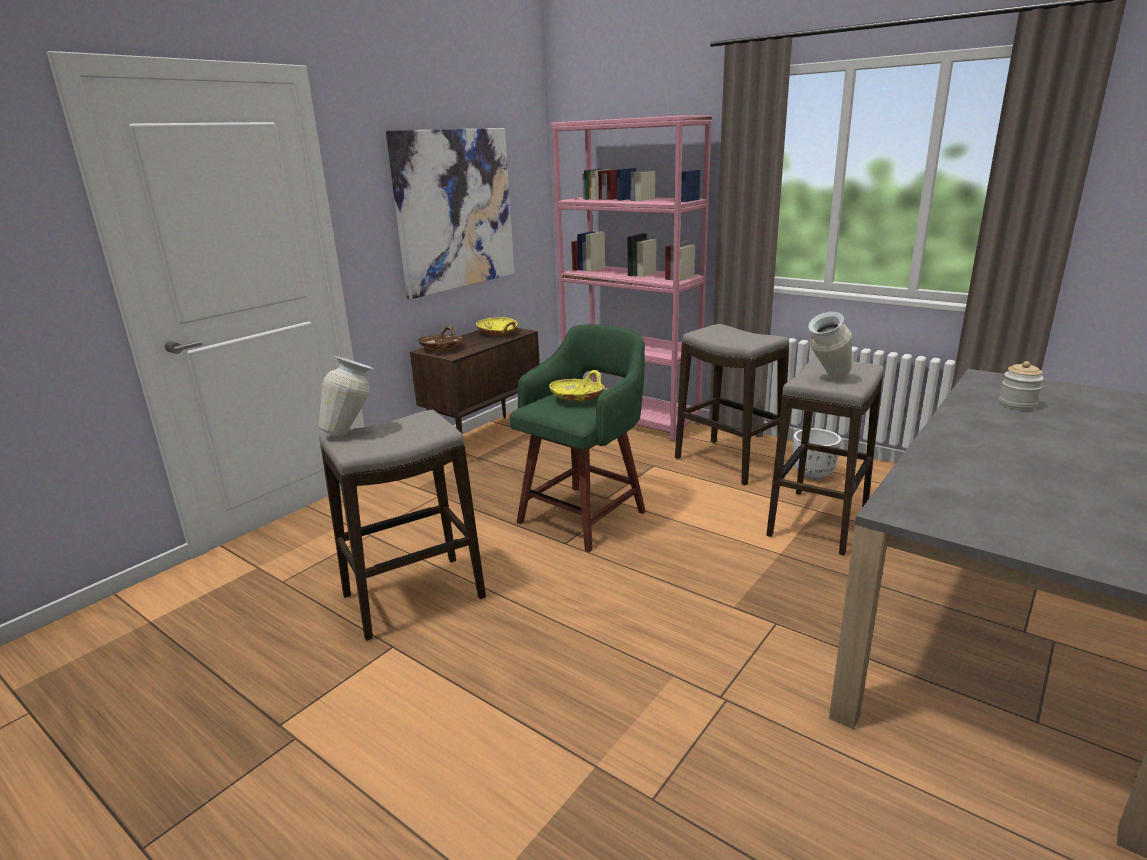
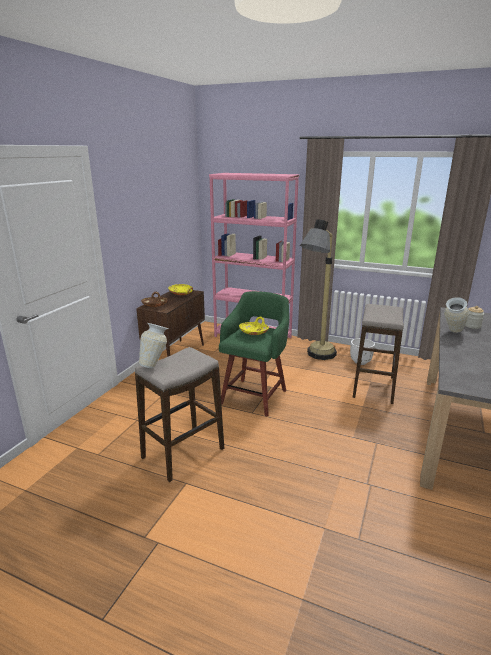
camera: 15 degrees left, 0 degrees up
picture [386,128,515,299] -> none
stool [675,324,789,486] -> floor lamp [300,219,337,360]
vase [808,312,852,378] -> vase moved to [444,297,469,333]

